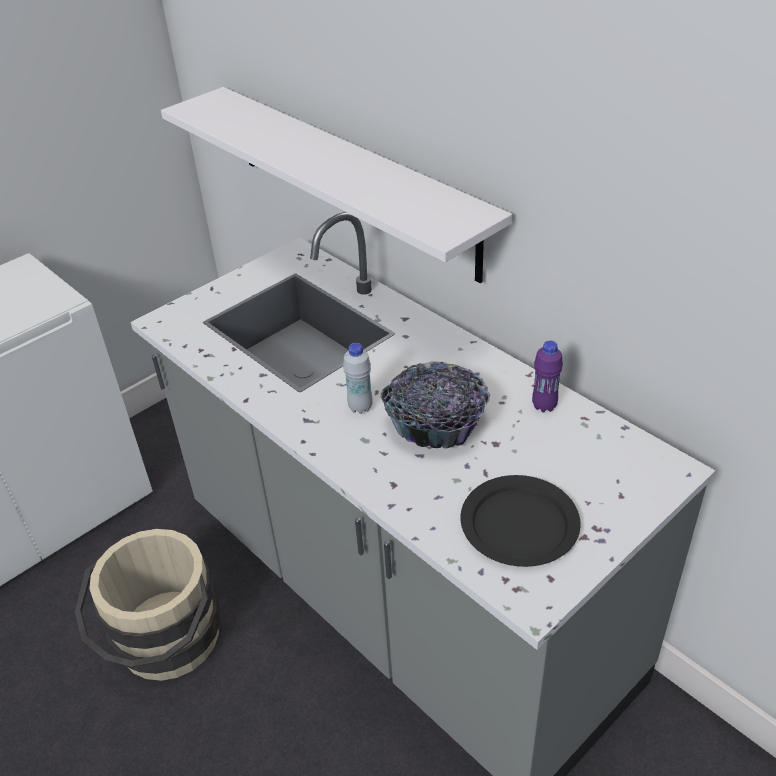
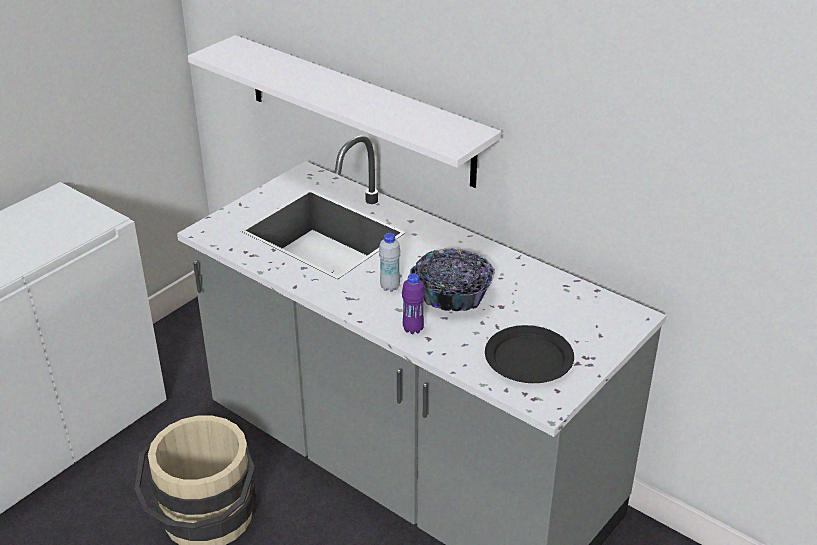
camera: 10 degrees left, 5 degrees down
purple bottle [532,340,563,412] -> purple bottle moved to [402,273,425,334]

